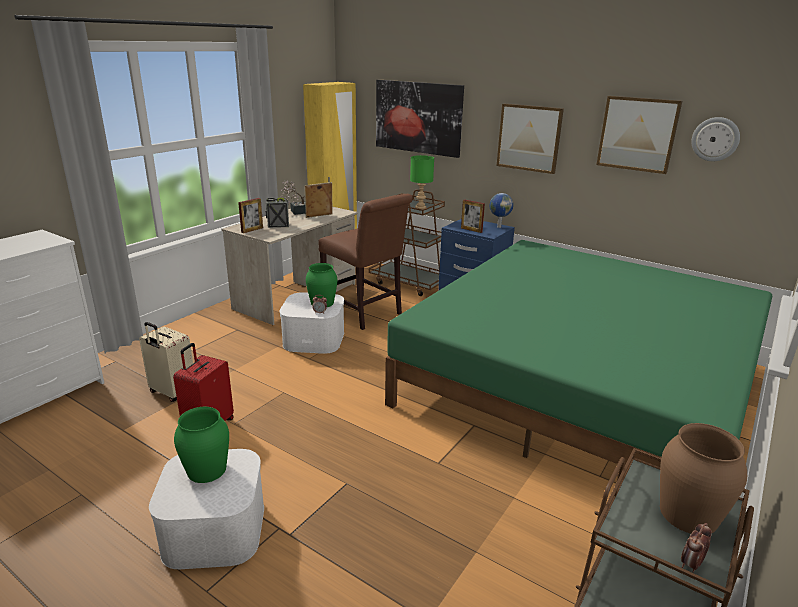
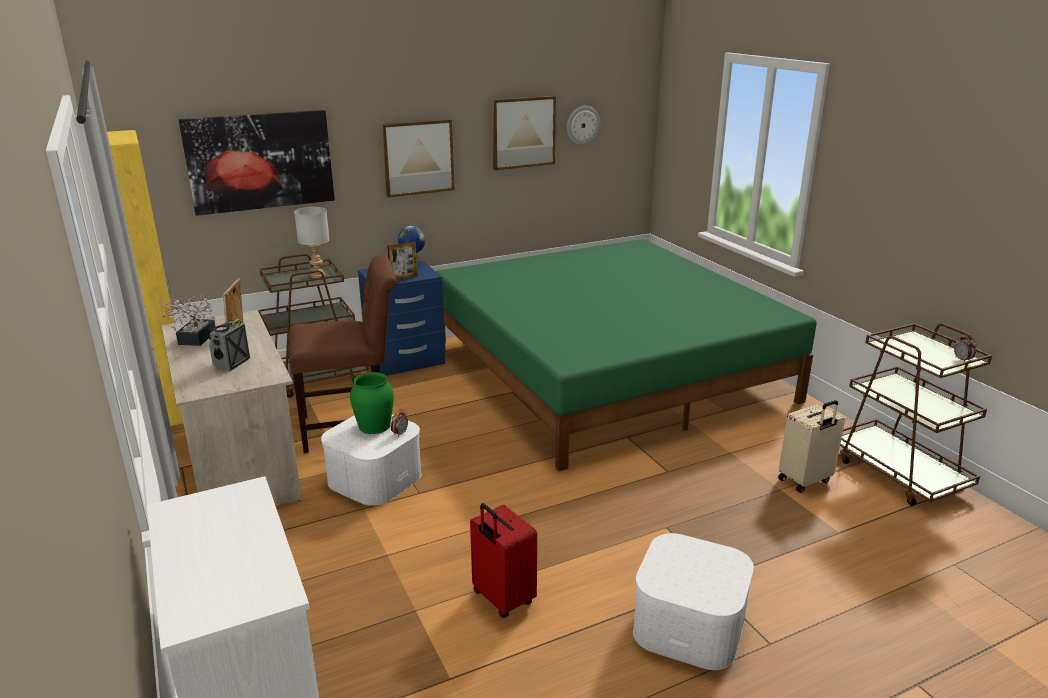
camera: 60 degrees left, 0 degrees up
beige suitcase [139,322,193,402] -> beige suitcase moved to [778,400,845,493]
green vase [174,407,229,483] -> none
picture frame [238,198,263,233] -> none
green table lamp [410,155,434,209] -> grey table lamp [294,207,330,278]
brown vase [660,423,747,534] -> none

